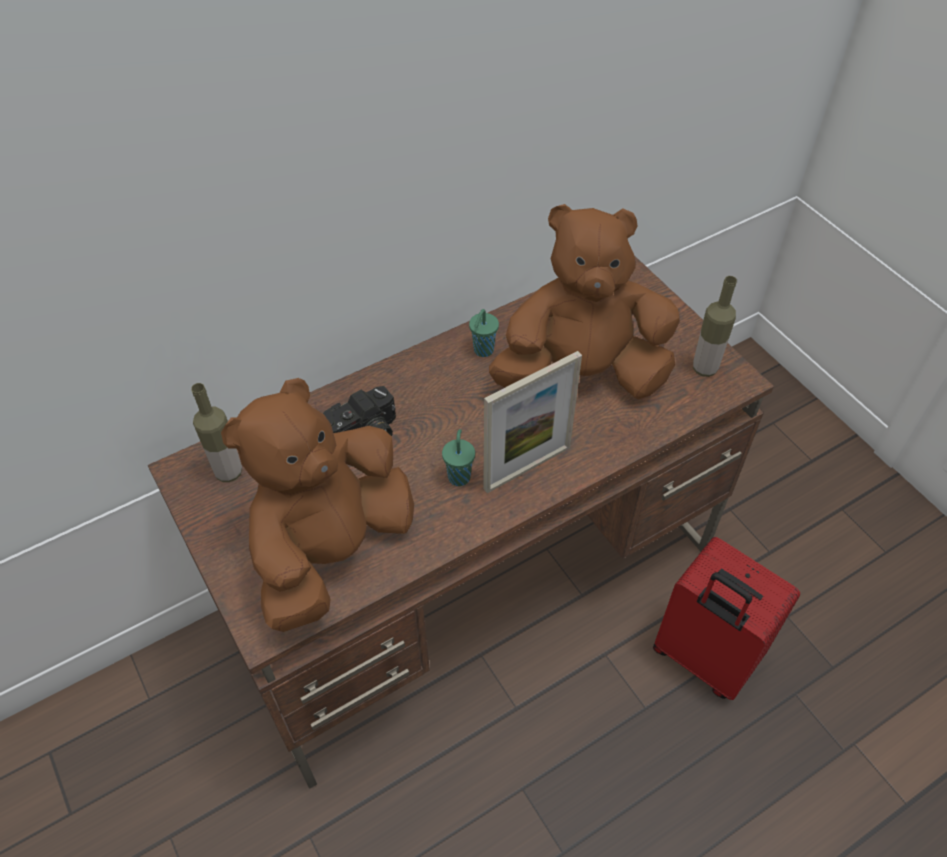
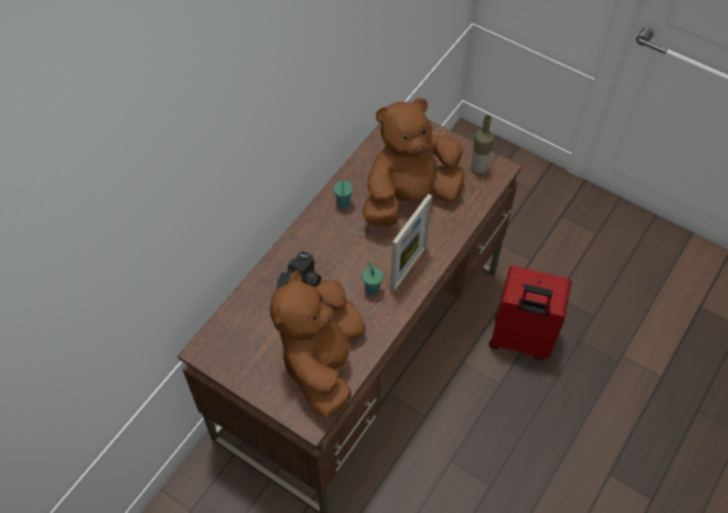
camera: 25 degrees left, 5 degrees up
bottle [191,383,242,482] -> none

